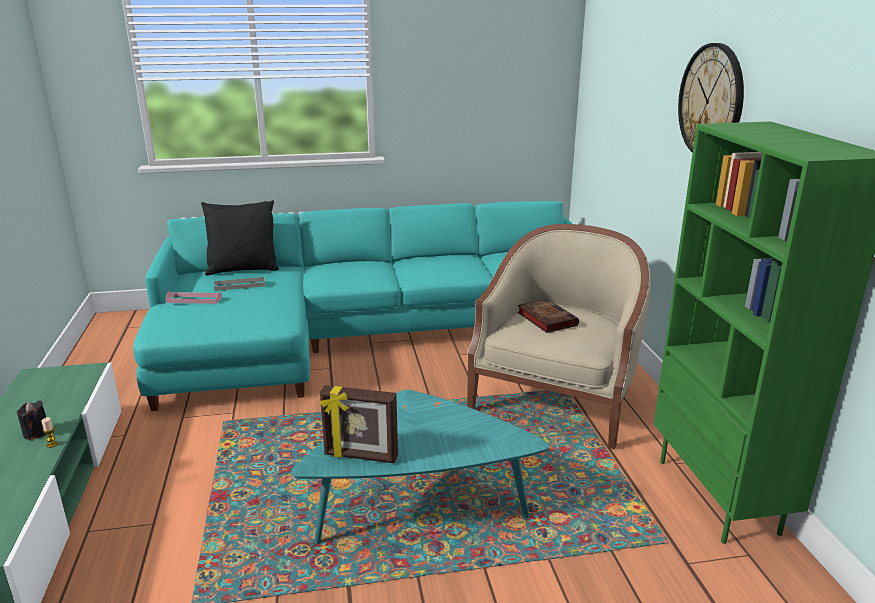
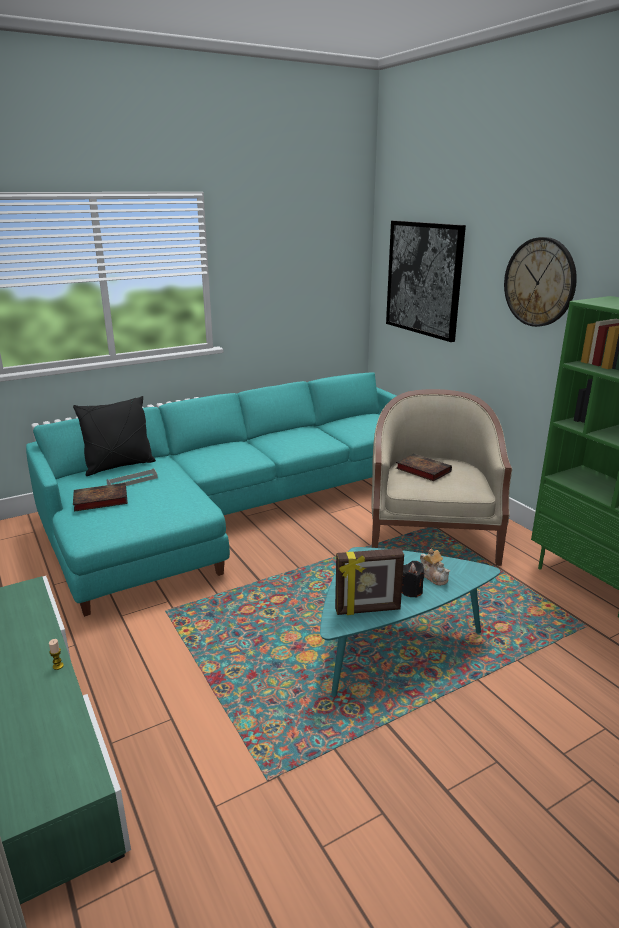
camera: 20 degrees left, 0 degrees up
black candle [17,400,46,440] -> black candle moved to [402,561,425,598]
pink tray [165,291,222,304] -> book [73,483,128,512]
none -> picture [386,221,466,342]
none -> teapot [420,548,450,586]

